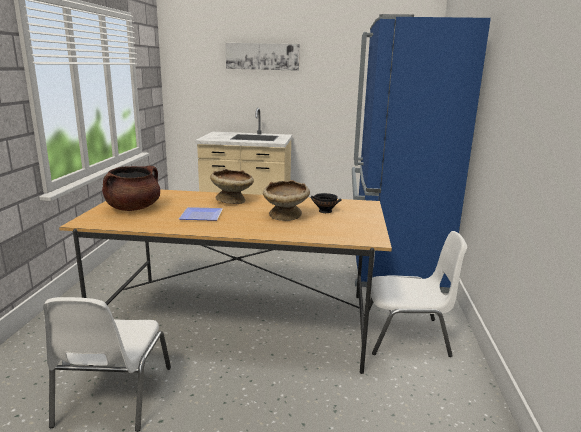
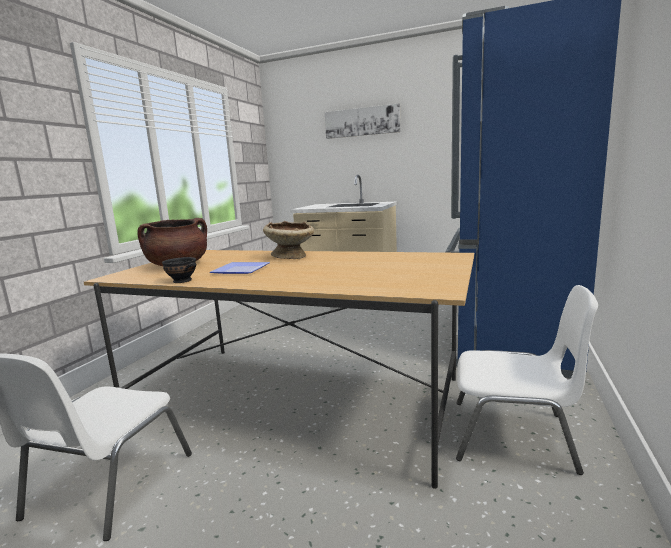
camera: 15 degrees right, 5 degrees down
beige bowl [263,180,310,221] -> none
black bowl [310,193,341,213] -> black bowl moved to [162,257,196,283]

